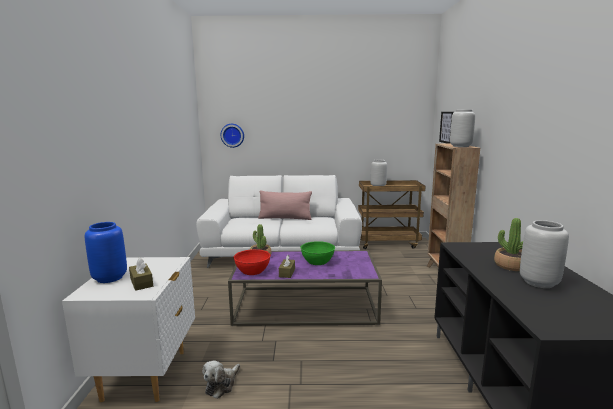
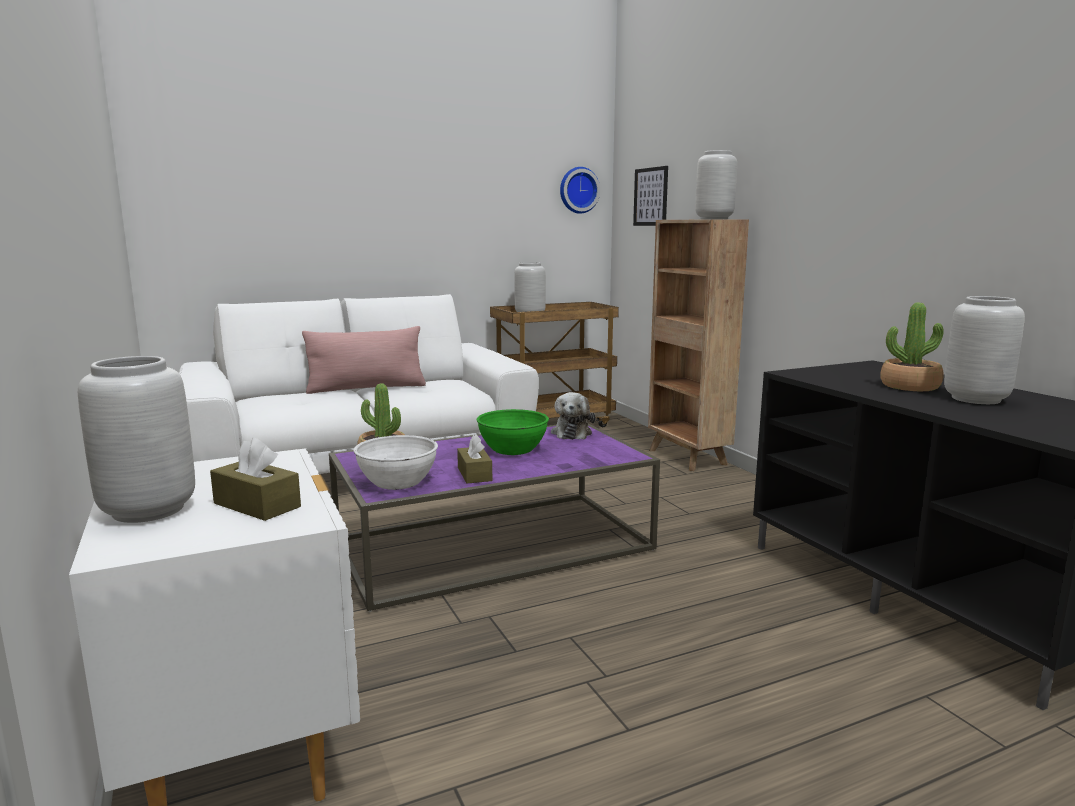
camera: 25 degrees left, 0 degrees up
blue vase [85,222,127,283] -> grey vase [78,356,195,523]
plush toy [202,360,240,399] -> plush toy moved to [551,392,595,440]
wall clock [221,124,244,148] -> wall clock moved to [560,167,600,214]
red bowl [233,249,271,275] -> white bowl [354,435,438,490]

